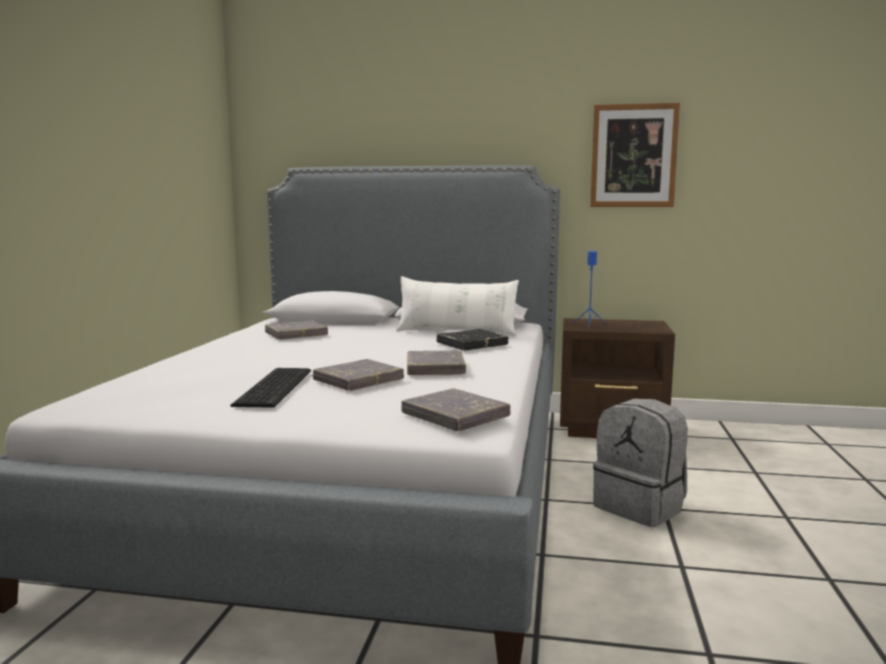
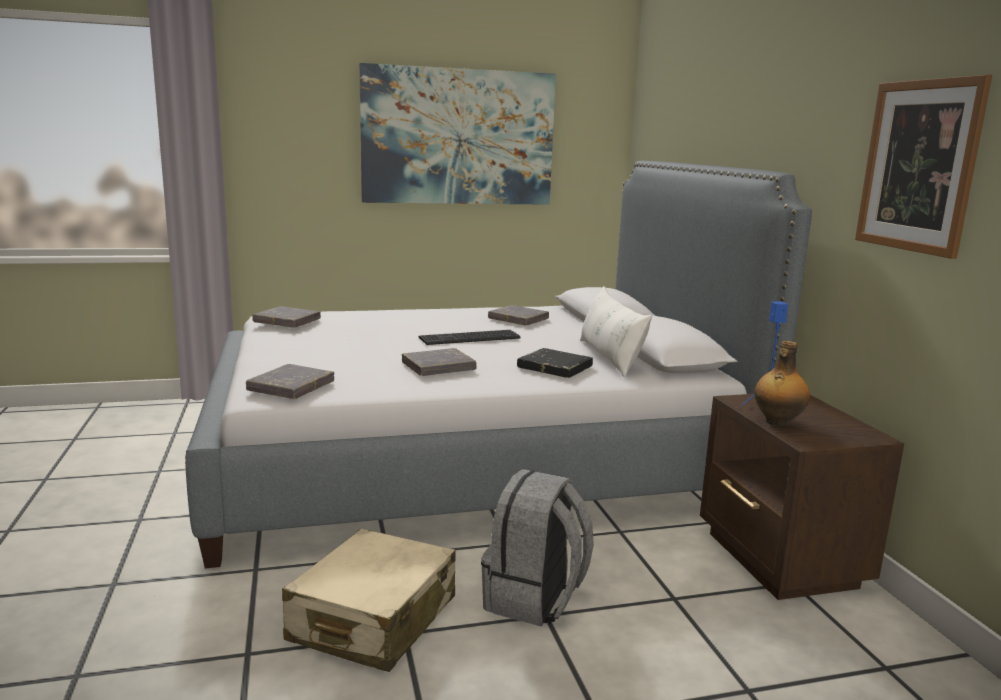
camera: 65 degrees right, 5 degrees up
keyboard [230,368,311,408] -> keyboard moved to [419,330,521,345]
grey book [313,359,404,391] -> grey book moved to [252,306,321,328]
none -> beige suitcase [282,529,456,672]
none -> picture [359,63,556,205]
none -> bottle [754,341,810,426]

